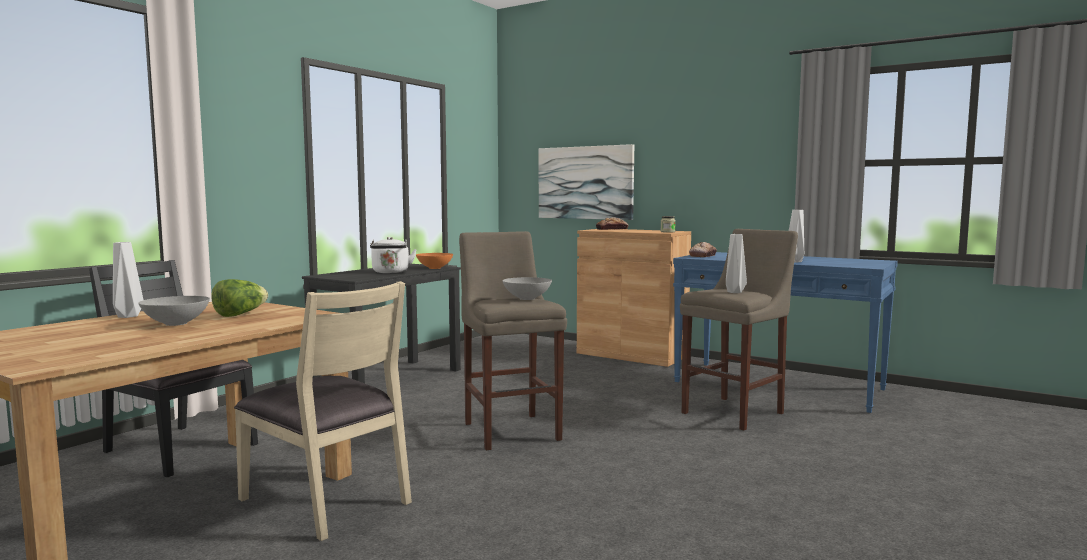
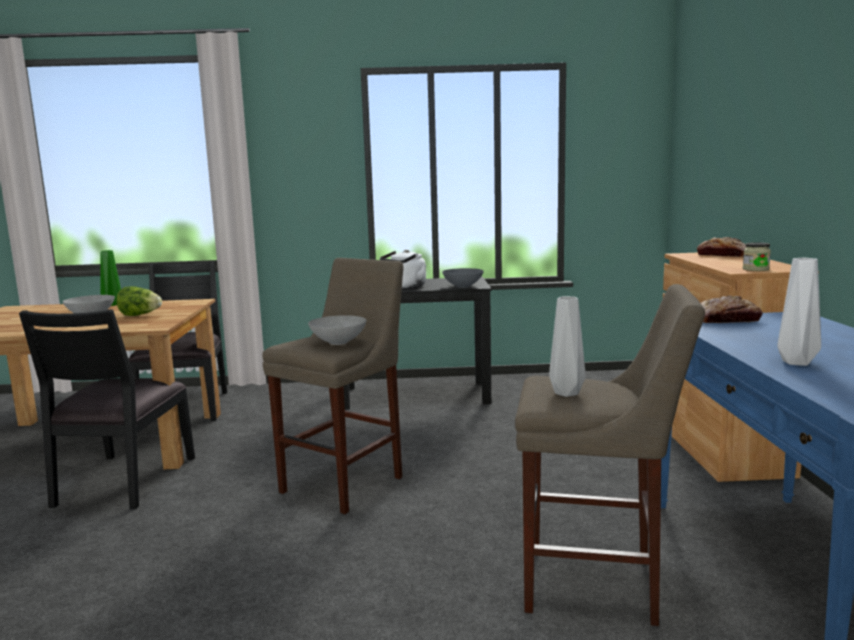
camera: 55 degrees right, 5 degrees up
white vase [113,242,143,318] -> green vase [101,250,121,306]
beige chair [234,281,412,541] -> black chair [19,309,195,509]
orange bowl [416,253,453,269] -> grey bowl [442,268,484,288]
picture [539,144,634,220] -> none

